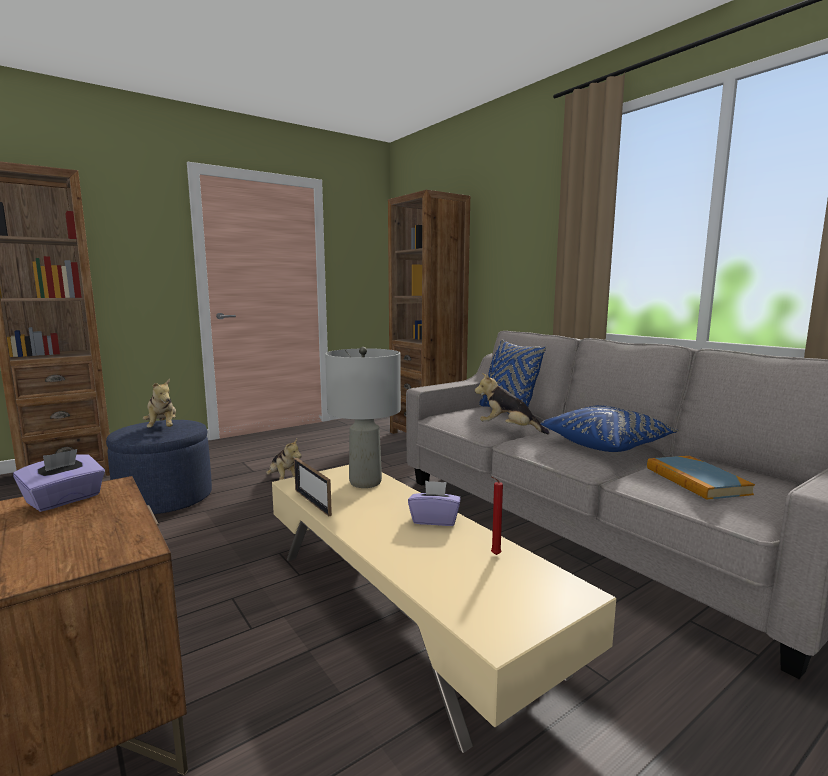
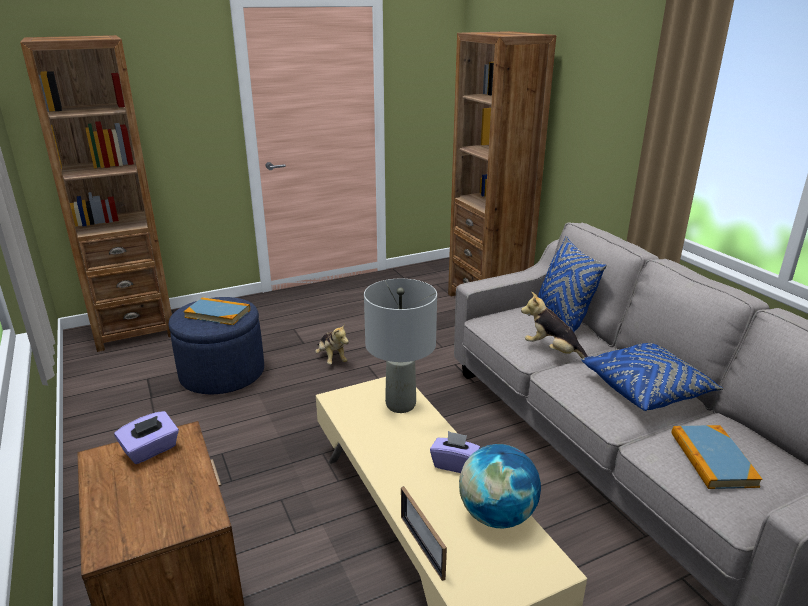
camera: 10 degrees right, 15 degrees up
plush toy [143,379,176,428] -> book [183,297,250,325]
picture frame [294,458,332,516] -> picture frame moved to [401,486,447,581]
red candle [491,476,503,555] -> globe [459,444,541,528]

